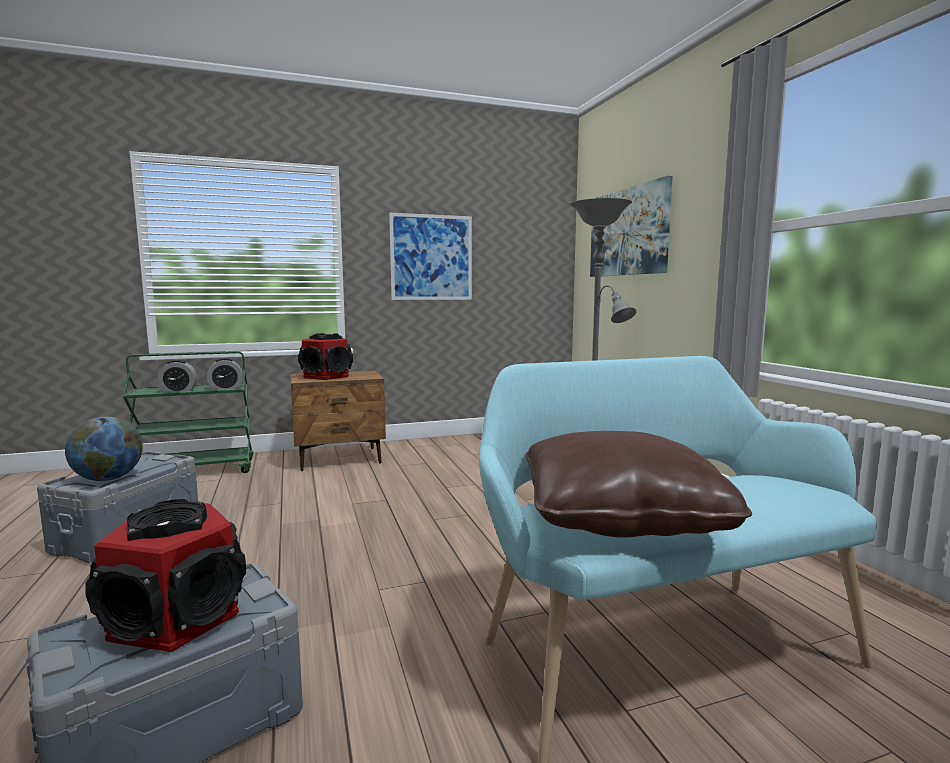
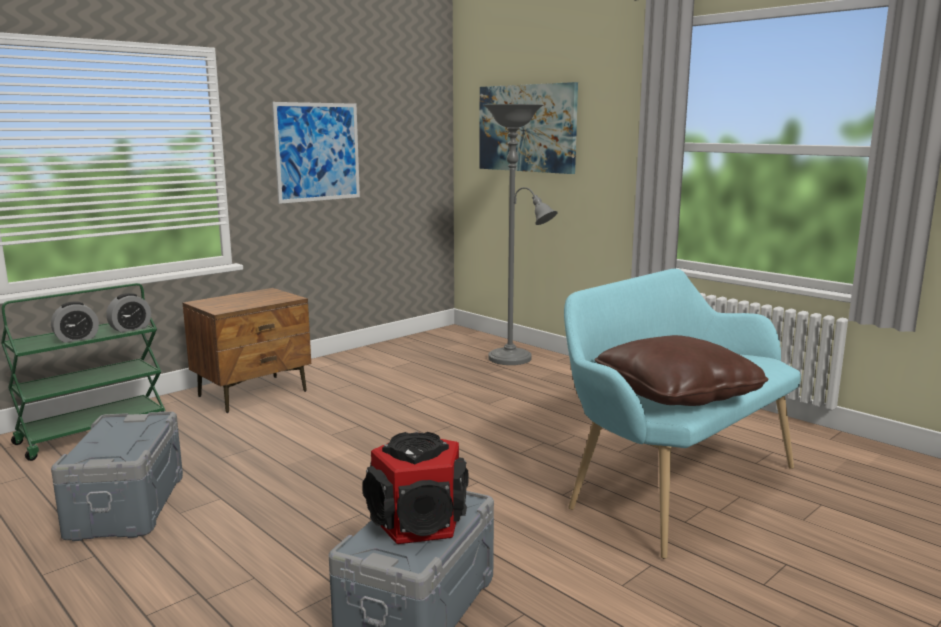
camera: 25 degrees left, 5 degrees up
globe [65,416,143,481] -> none
speaker [298,333,353,380] -> none

